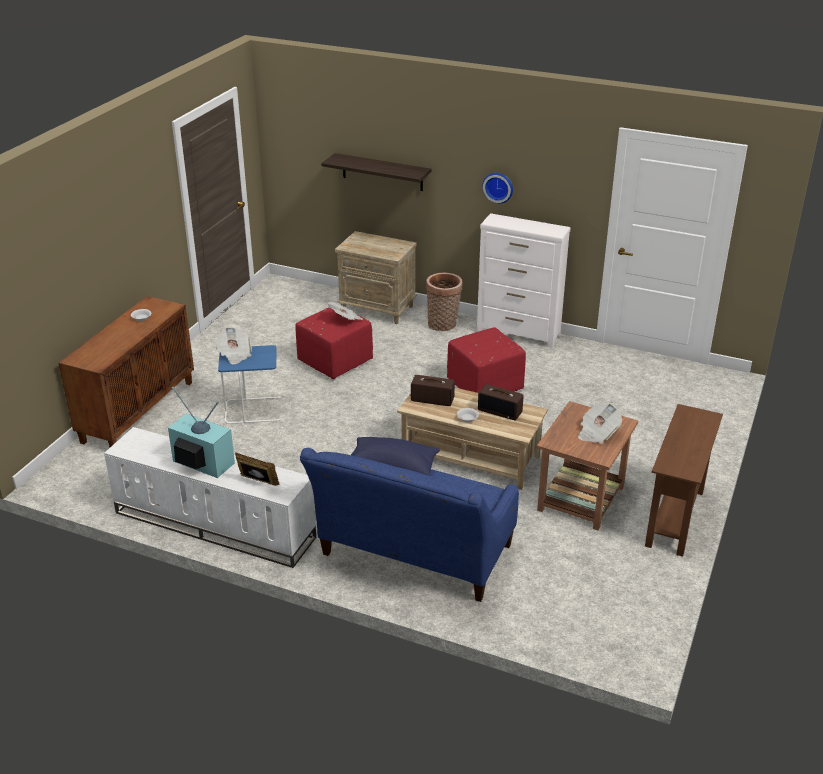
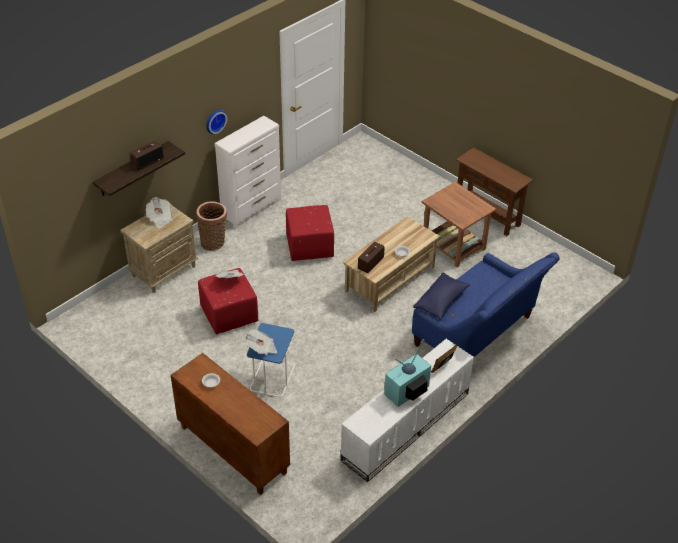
camera: 70 degrees left, 10 degrees up
radio [478,384,524,420] -> radio moved to [130,140,164,170]
newspaper [578,404,622,444] -> newspaper moved to [146,197,173,228]

